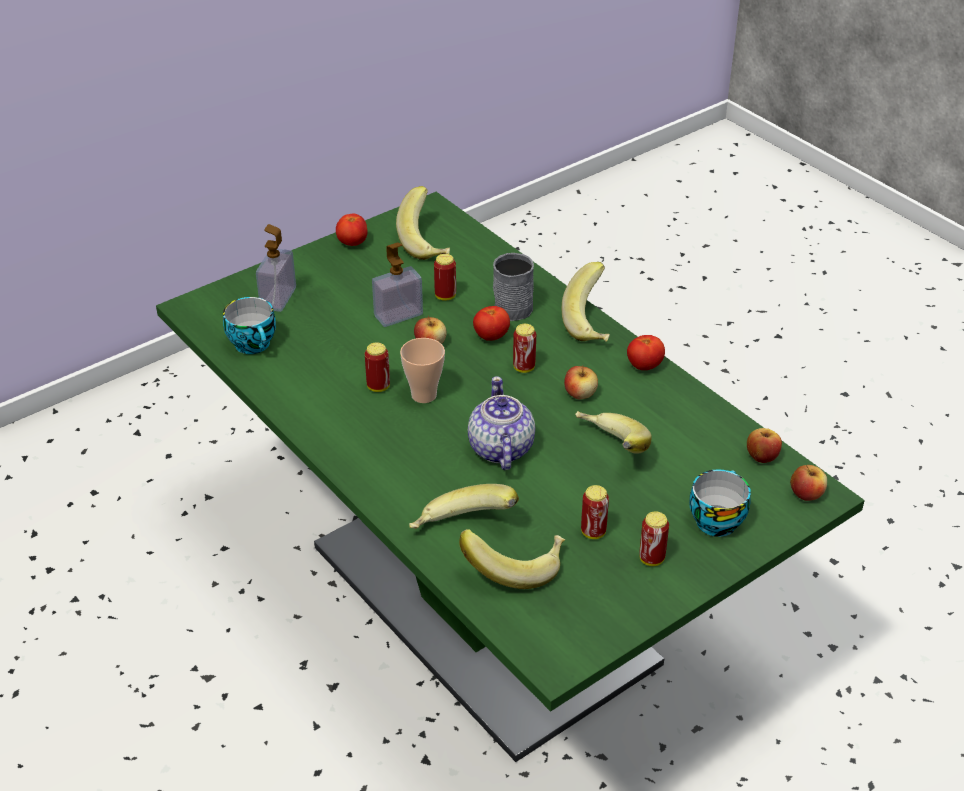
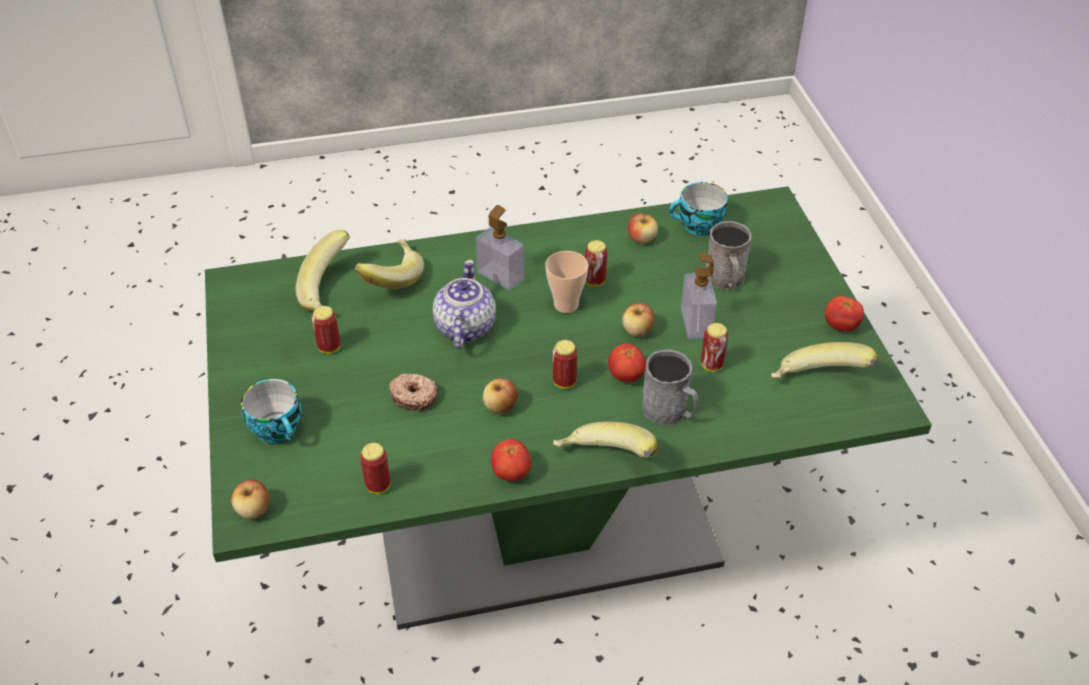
camera: 115 degrees right, 5 degrees up
soap dispenser [256,224,296,312] -> soap dispenser moved to [475,205,525,290]
teapot [468,376,535,470] -> teapot turned 105 degrees counterclockwise [433,260,496,350]
banana [575,411,652,454] -> donut [389,374,438,411]
can [639,511,669,566] -> can moved to [360,443,390,494]
apple [747,428,782,463] -> apple moved to [627,213,658,244]
none -> grey mug [706,221,752,289]

